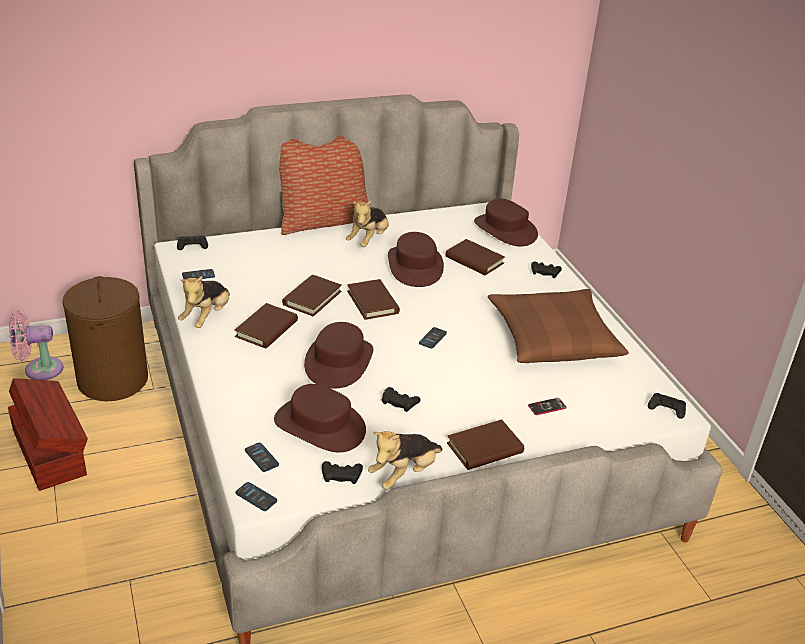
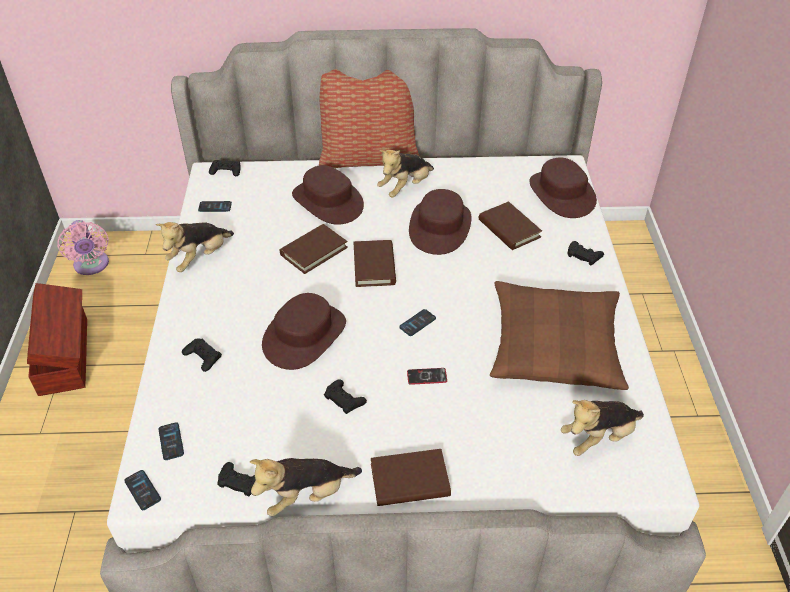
camera: 20 degrees right, 10 degrees up
pink fan [9,311,63,380] -> pink fan turned 120 degrees counterclockwise [57,220,109,275]
brown laundry basket [62,276,148,401] -> none
brown book [234,303,298,348] -> none
brown hat [274,384,366,452] -> brown hat moved to [292,165,364,225]
phone [528,398,567,415] -> phone moved to [407,368,447,385]
black game controller [648,393,686,419] -> black game controller moved to [182,338,222,372]
none -> plush toy [561,400,644,456]

